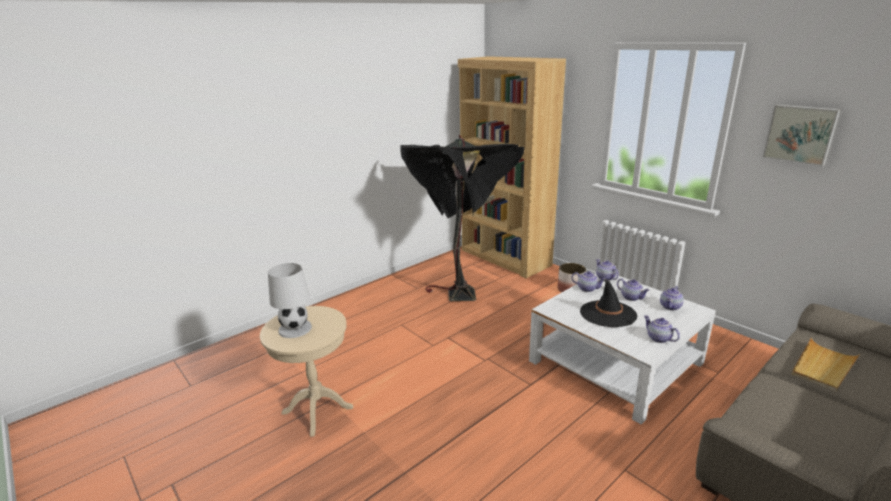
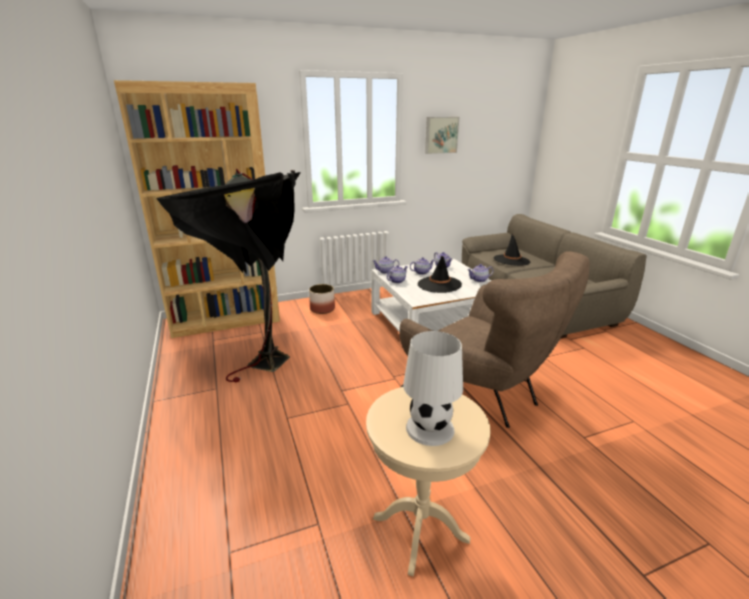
camera: 70 degrees left, 0 degrees up
beige tray [792,337,860,392] -> black hat [494,233,531,266]
none -> brown armchair [399,251,589,428]

